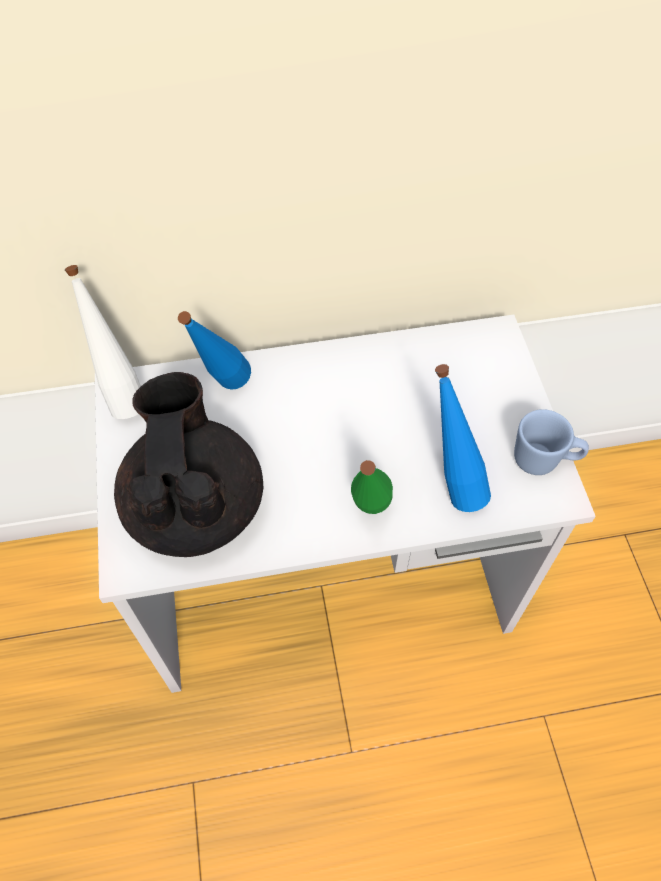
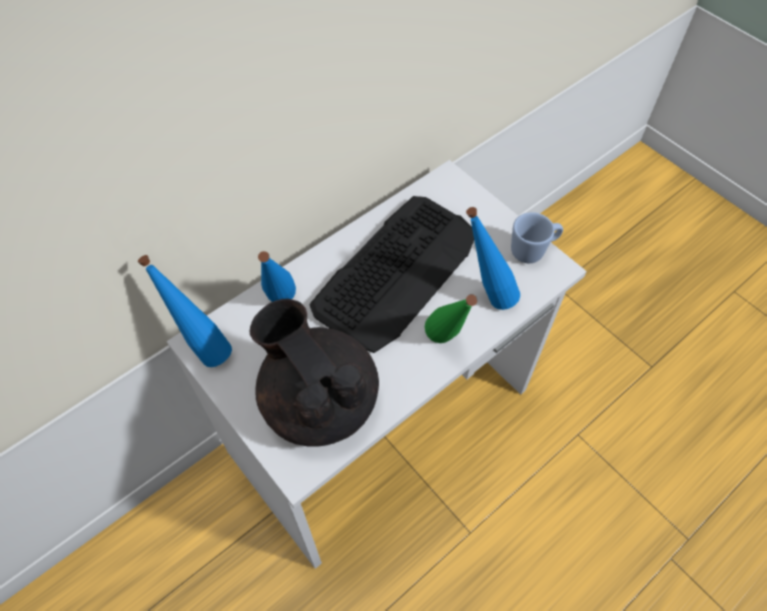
camera: 30 degrees left, 0 degrees up
white bottle [65,265,141,419] -> blue bottle [138,255,232,367]
none -> keyboard [309,196,474,353]

